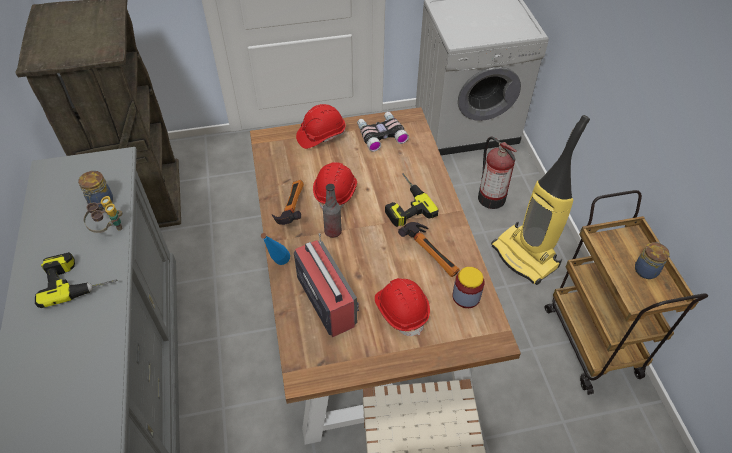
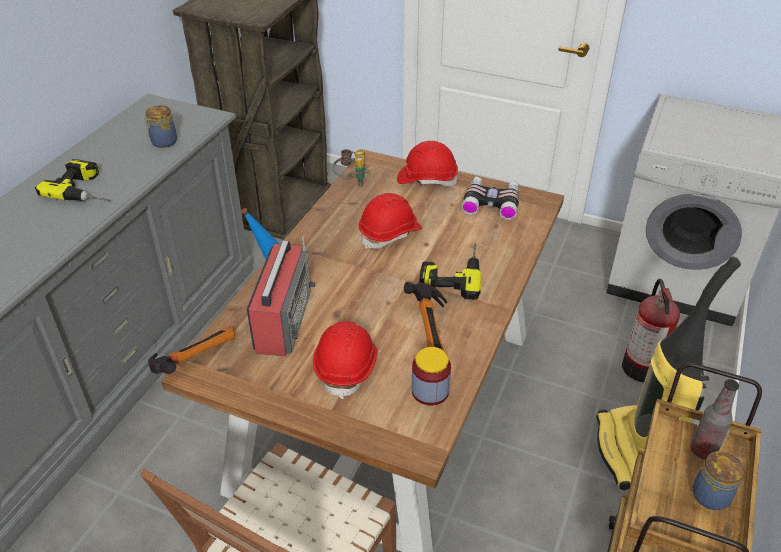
camera: 35 degrees right, 10 degrees down
binoculars [84,196,122,233] -> binoculars moved to [333,149,369,187]
hammer [272,180,304,225] -> hammer moved to [148,328,235,374]
bottle [323,184,342,238] -> bottle moved to [690,379,739,460]

